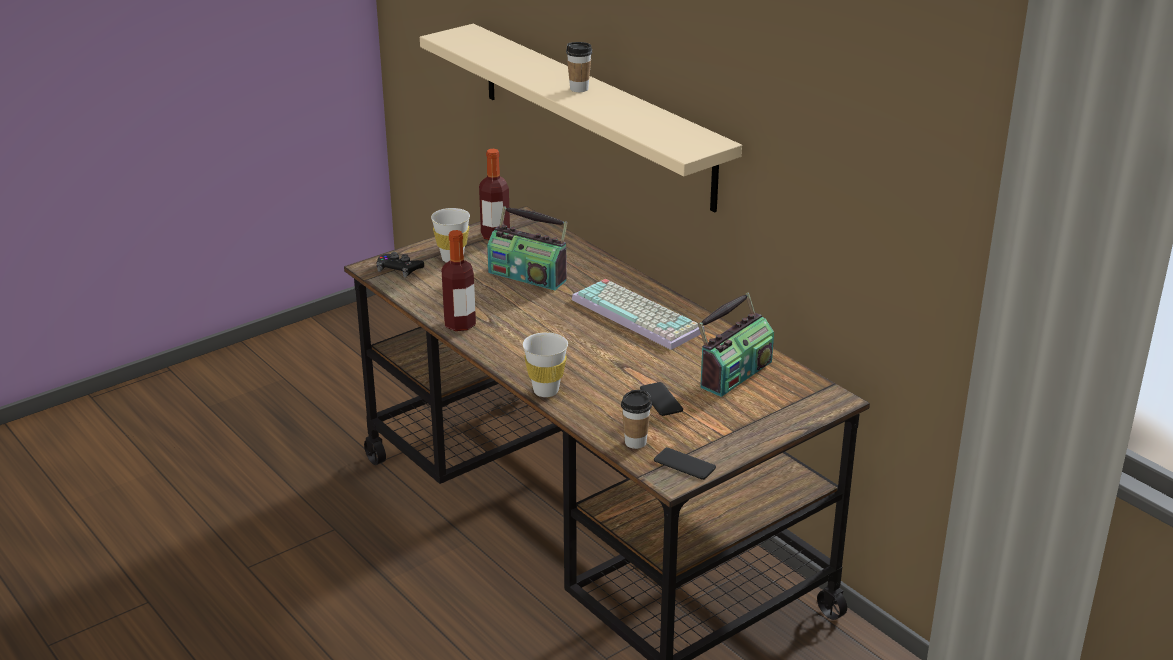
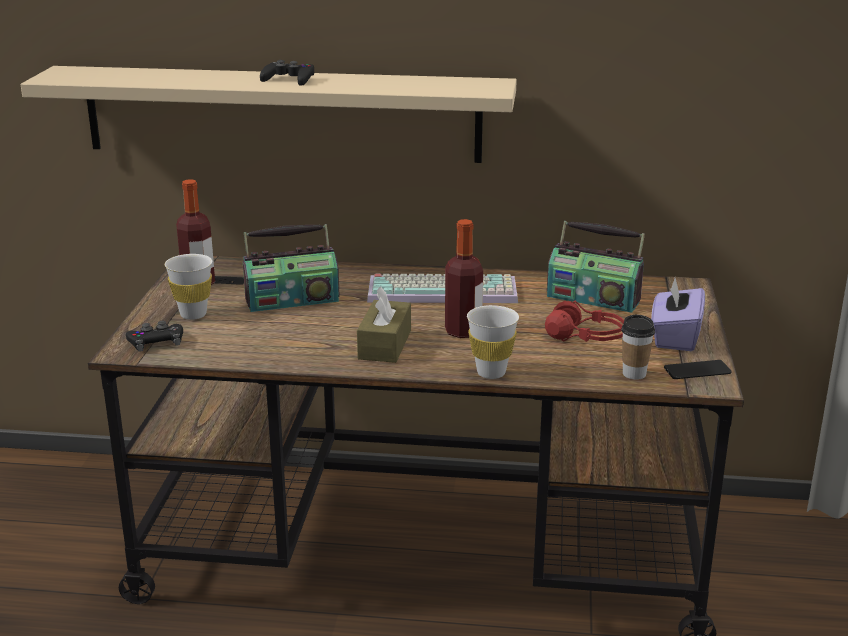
camera: 45 degrees left, 5 degrees down
bottle [441,230,476,331] -> bottle moved to [445,219,483,338]
cup [566,42,592,92] -> black game controller [260,60,314,86]
phone [640,382,683,416] -> red headphones [545,301,624,342]
radio [698,293,774,397] -> radio turned 120 degrees clockwise [547,221,645,313]
none -> brown tissue box [357,287,411,363]
none -> purple tissue box [651,278,705,351]

